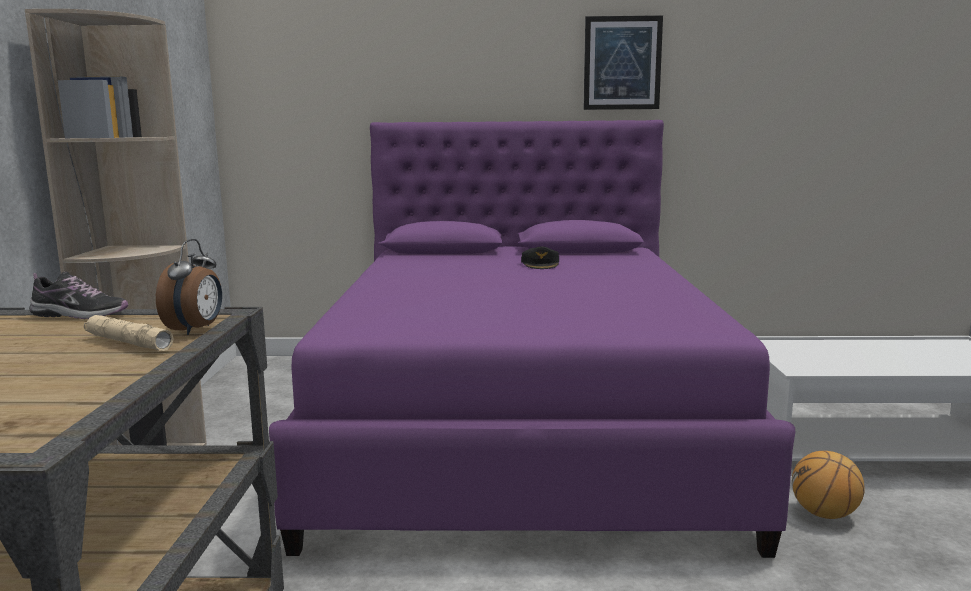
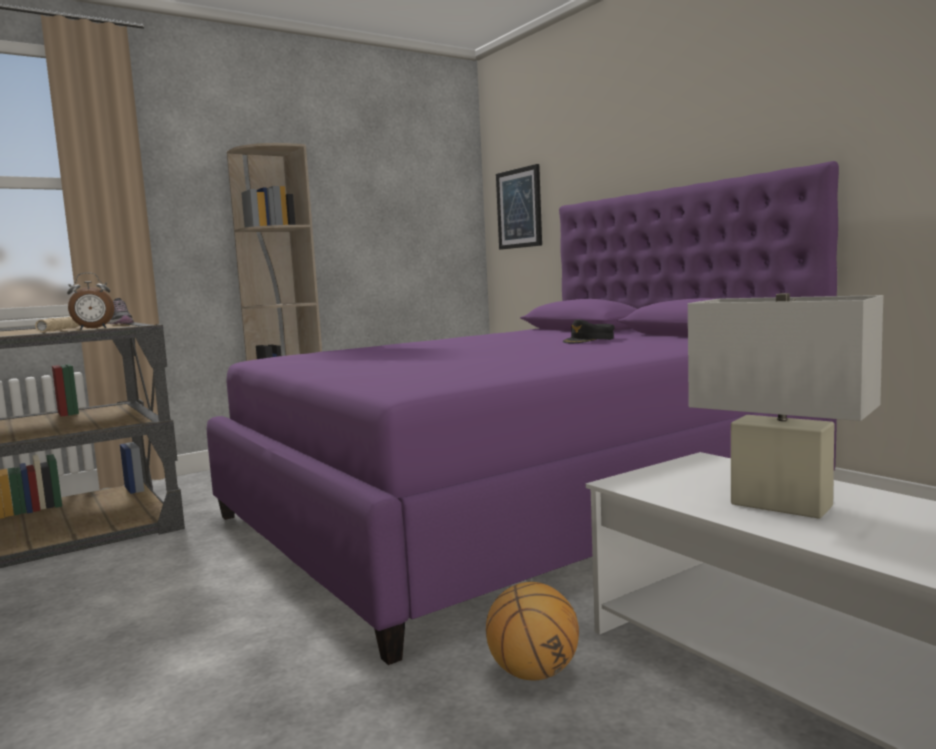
camera: 55 degrees right, 5 degrees down
picture [584,15,663,110] -> picture moved to [496,164,542,250]
none -> white table lamp [688,293,883,519]

